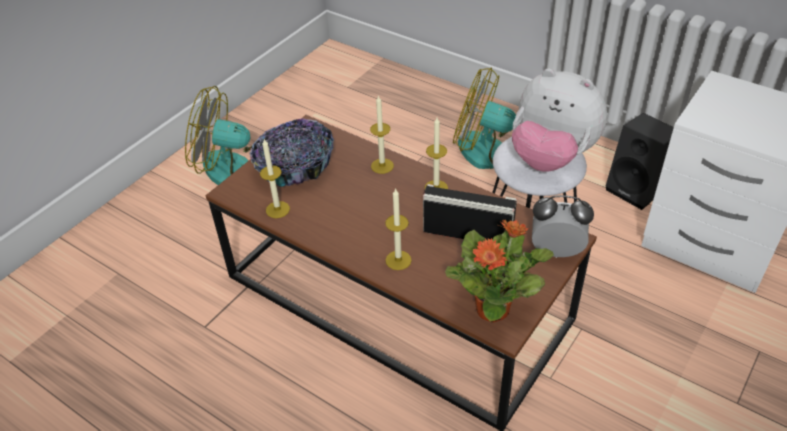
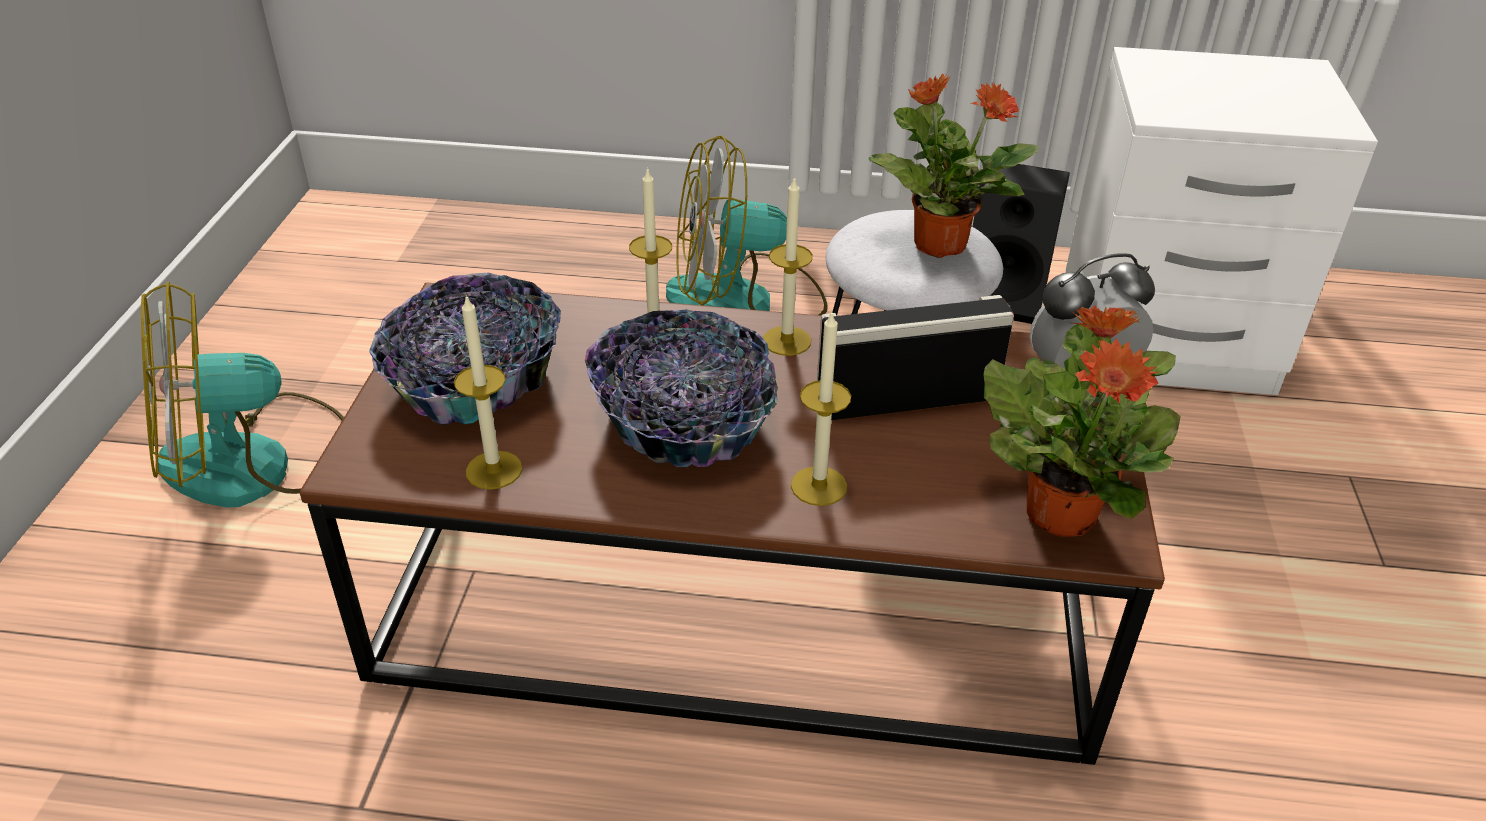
camera: 30 degrees left, 5 degrees down
plush toy [512,69,607,172] -> potted plant [869,73,1039,258]
none -> bowl [585,309,778,467]

